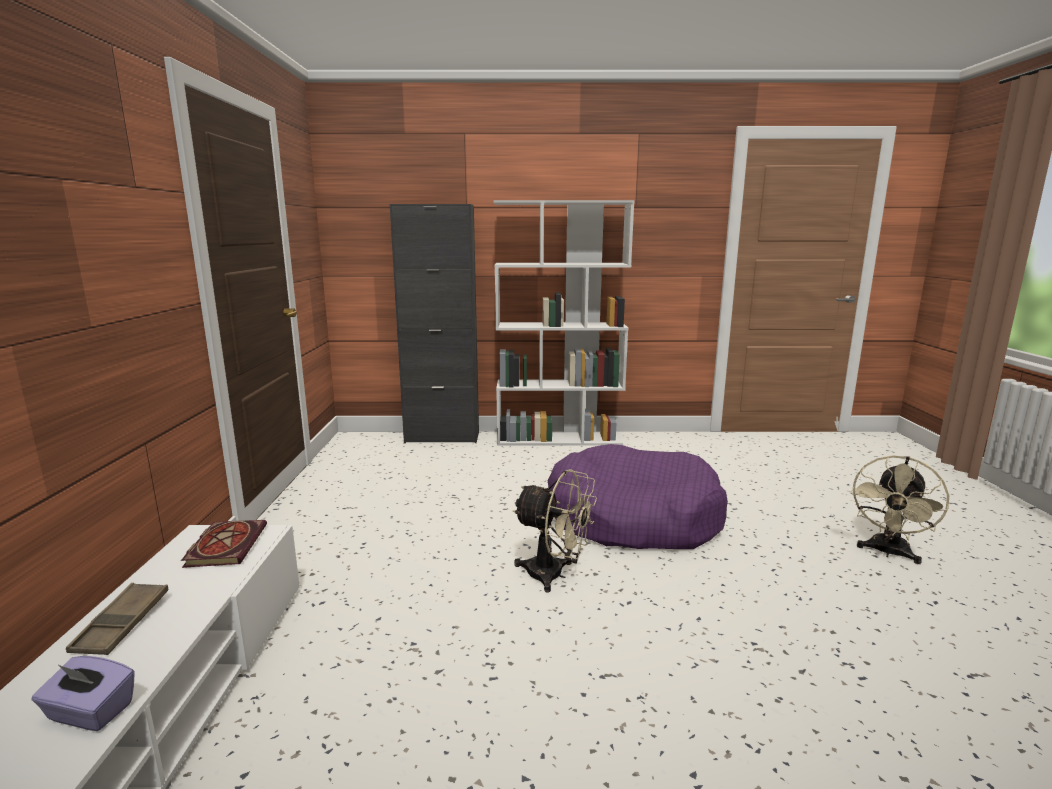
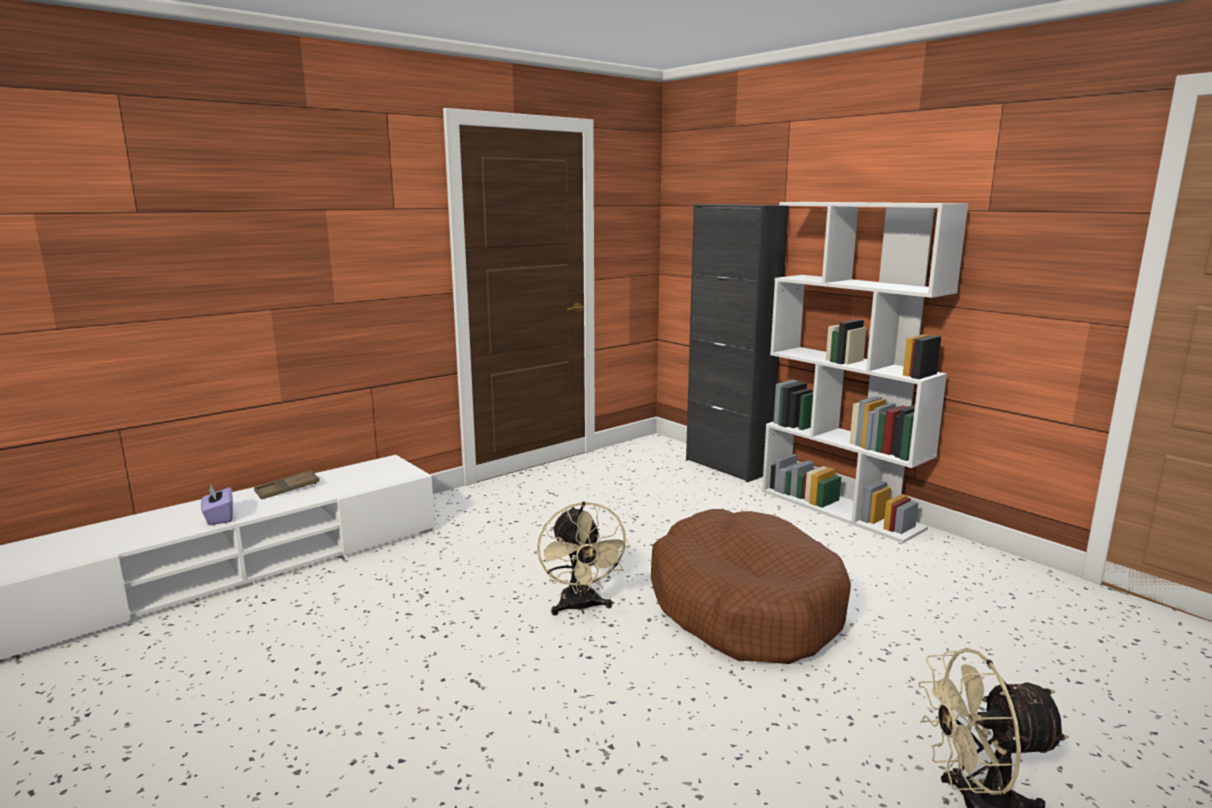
camera: 50 degrees right, 0 degrees up
book [181,520,267,568] -> none
purple dog bed [548,444,728,549] -> brown dog bed [651,509,851,664]

